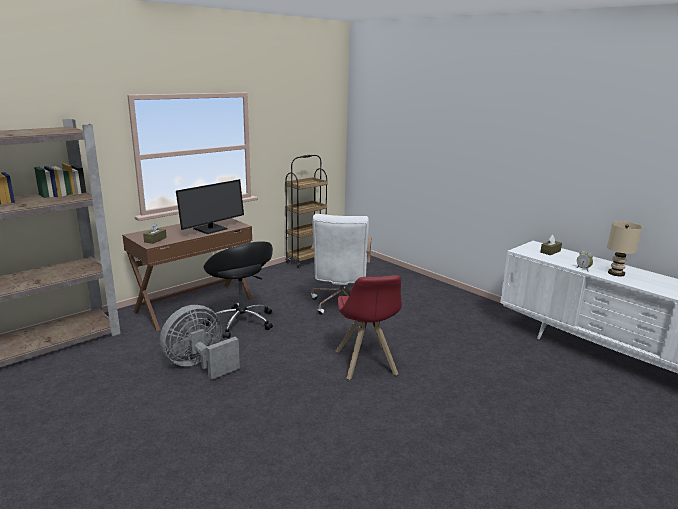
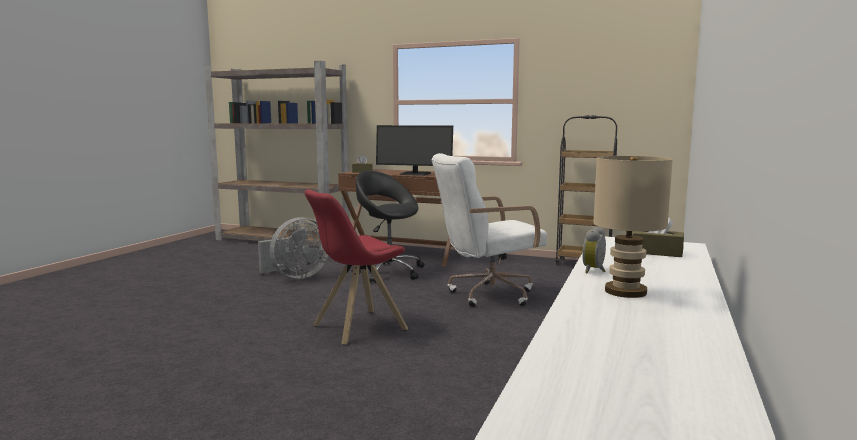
camera: 65 degrees right, 10 degrees down
grey fan [160,305,240,380] -> grey fan turned 120 degrees clockwise [258,217,328,279]
black office chair [203,241,273,338] -> black office chair turned 90 degrees clockwise [352,170,425,283]

